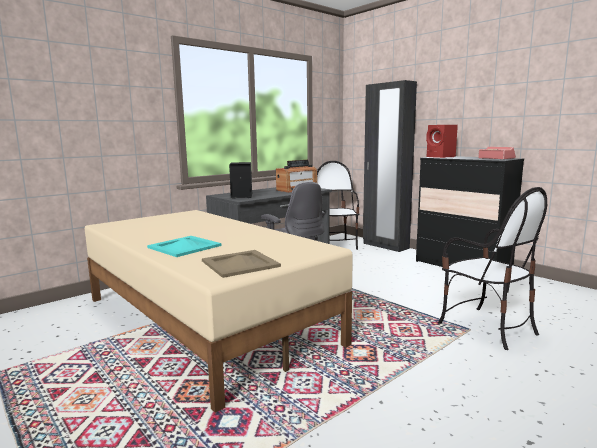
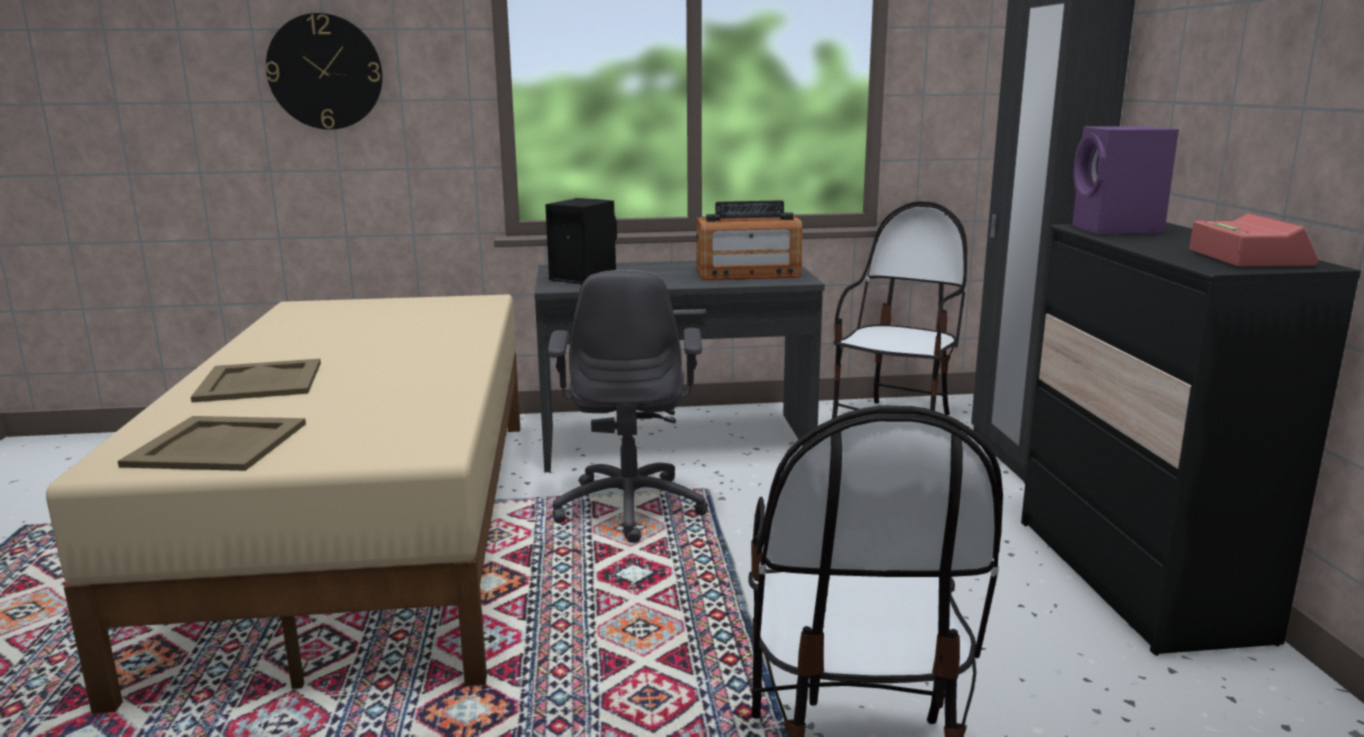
camera: 35 degrees right, 5 degrees up
turquoise tray [147,236,221,257] -> beige tray [191,359,321,402]
red speaker [426,125,458,158] -> purple speaker [1072,126,1179,234]
none -> wall clock [266,13,383,130]

